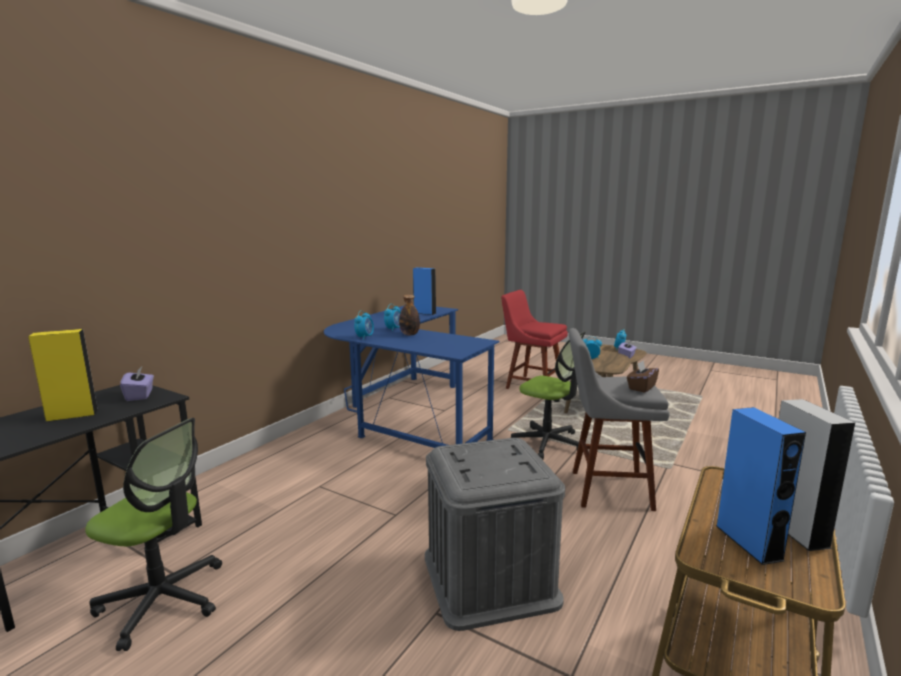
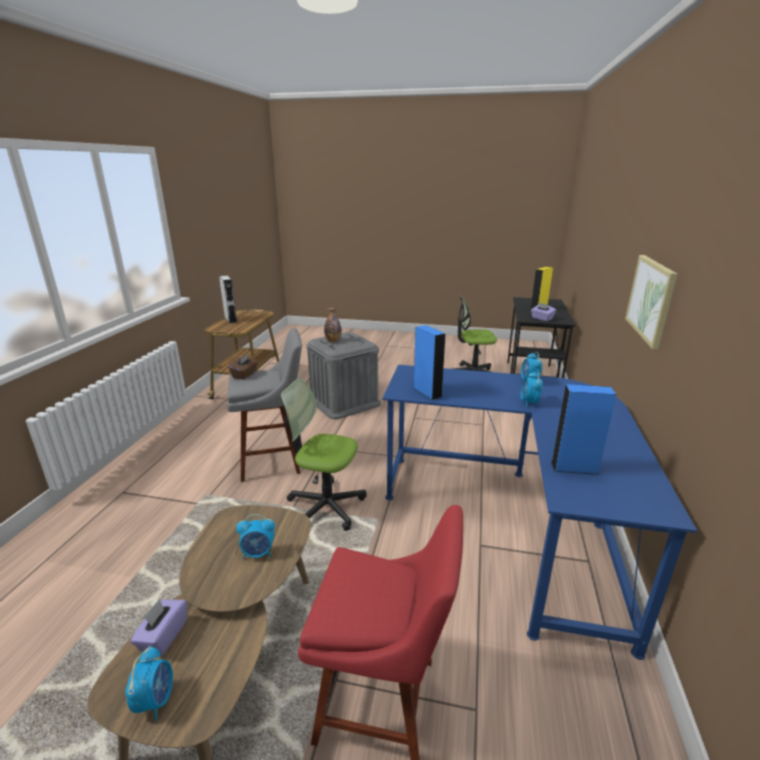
camera: 160 degrees right, 10 degrees up
bottle [399,295,420,336] -> bottle moved to [324,308,342,342]
blue speaker [716,407,806,565] -> blue speaker moved to [413,325,446,400]
none -> picture [625,255,678,349]

